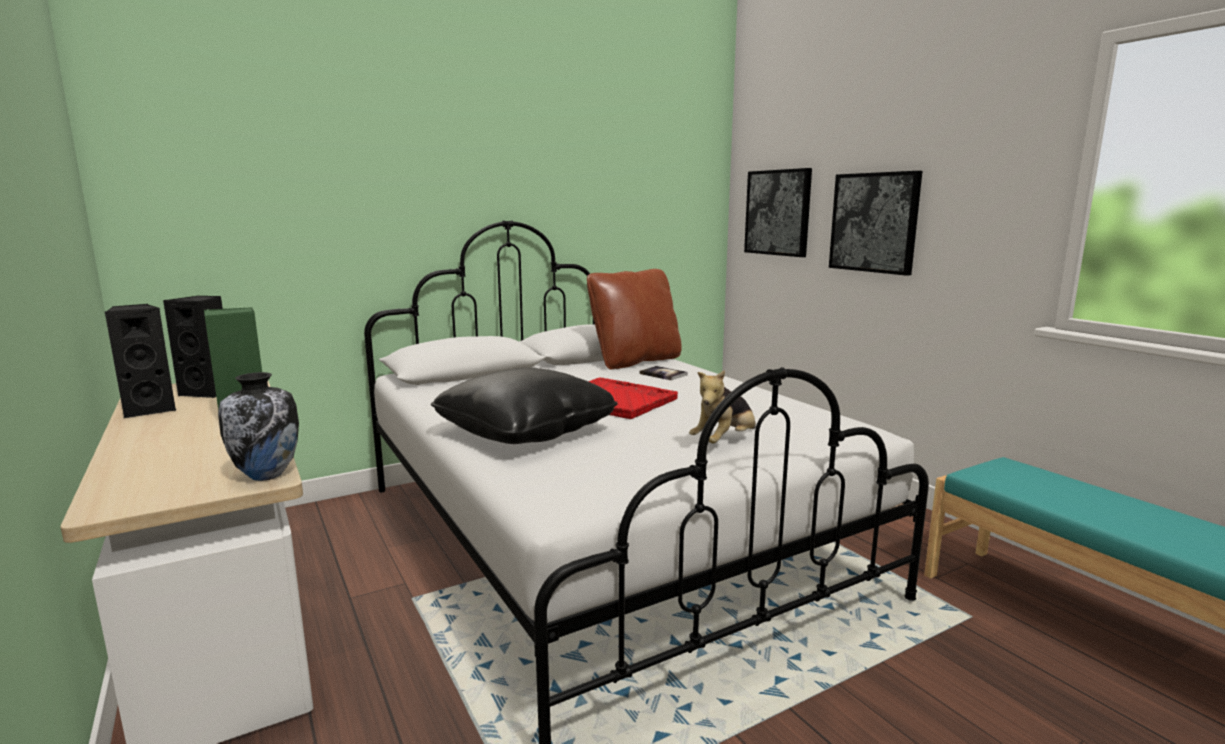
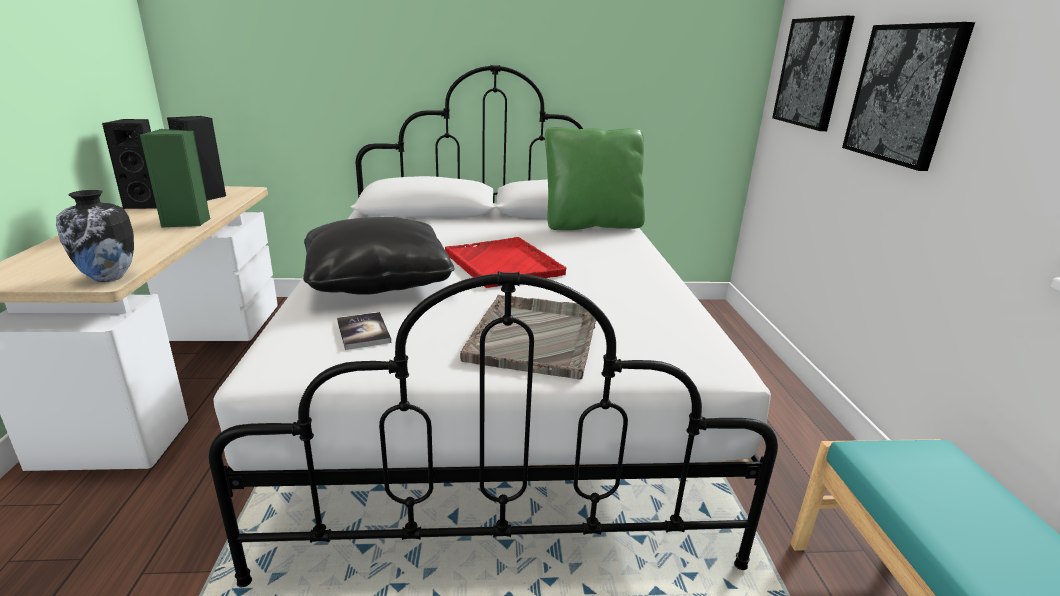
camera: 25 degrees right, 10 degrees up
brown pillow [587,269,682,370] -> green pillow [545,127,645,230]
book [640,366,688,380] -> book moved to [337,312,391,350]
plush toy [689,370,756,443] -> grey tray [460,295,597,379]

